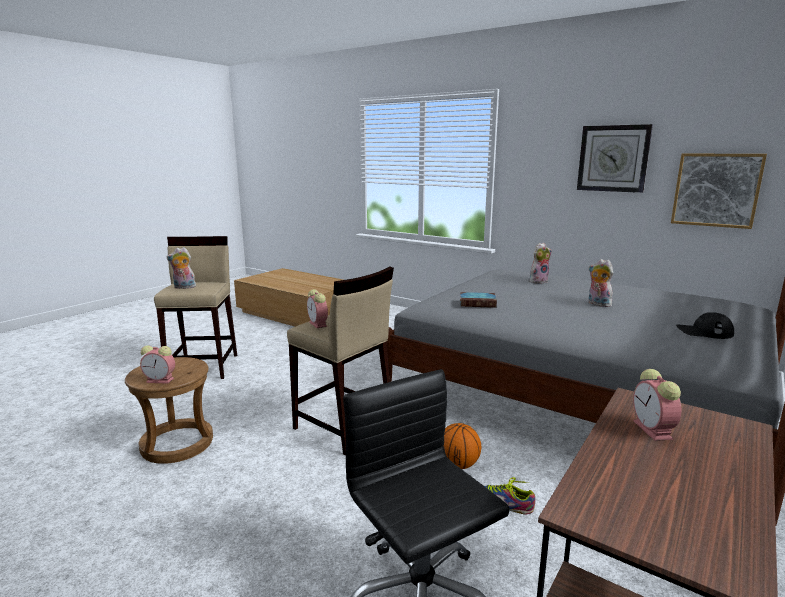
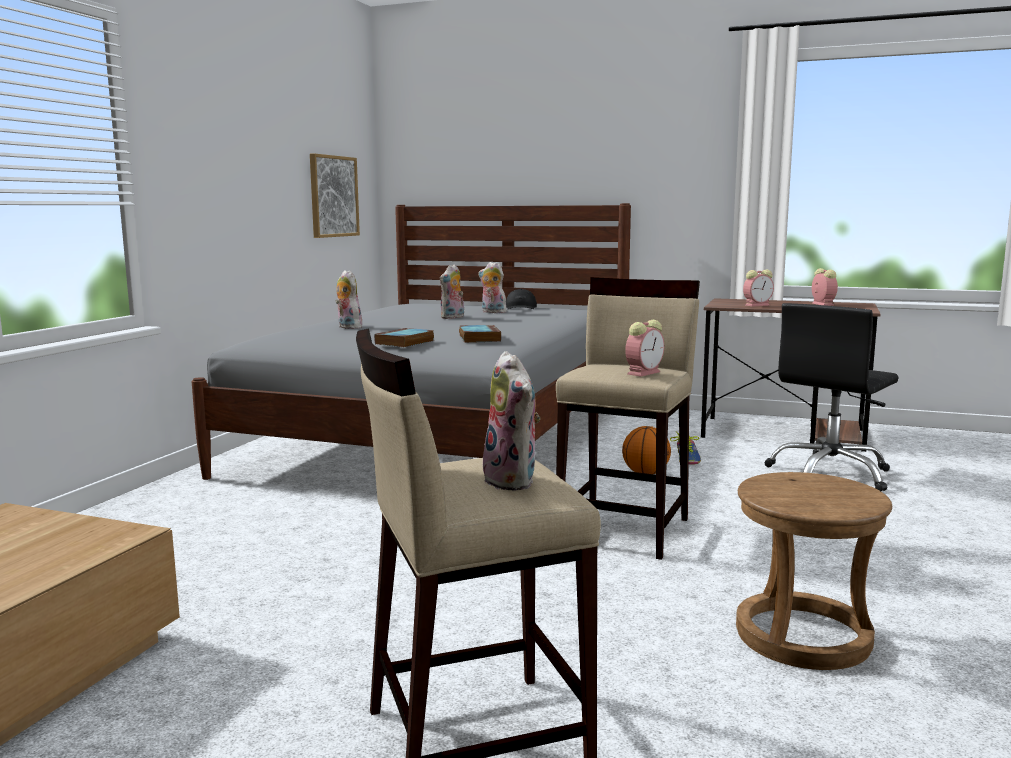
camera: 105 degrees left, 5 degrees down
alarm clock [140,346,175,384] -> alarm clock moved to [812,268,838,306]
wall clock [577,124,653,193] -> none
none -> book [374,328,434,347]
none -> plush toy [478,262,507,313]

